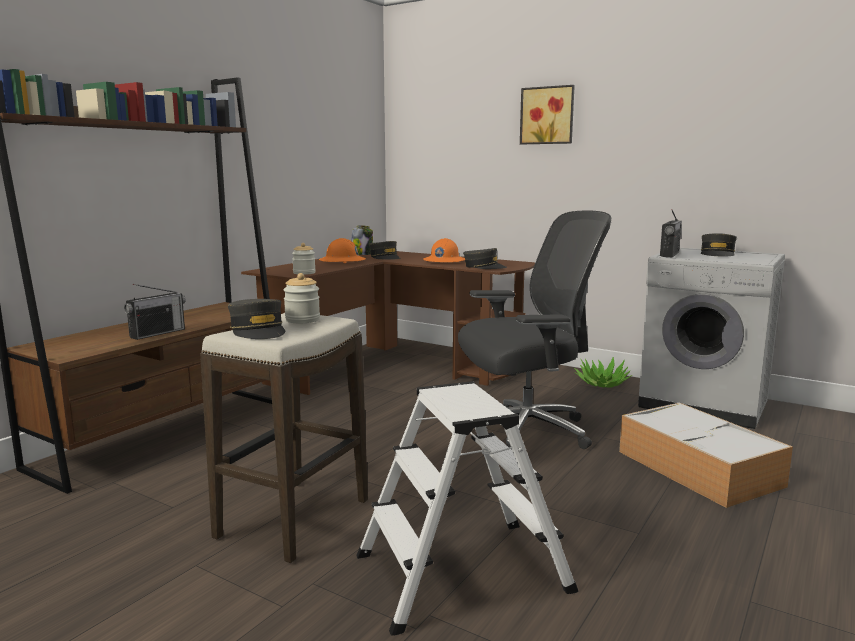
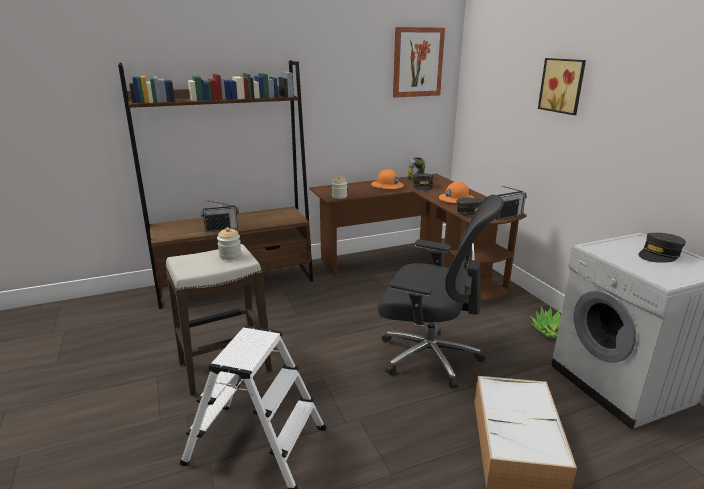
camera: 35 degrees right, 10 degrees up
grey cap [228,299,285,339] -> none
radio [660,209,682,258] -> radio moved to [495,186,527,220]
none -> picture [393,27,445,98]

